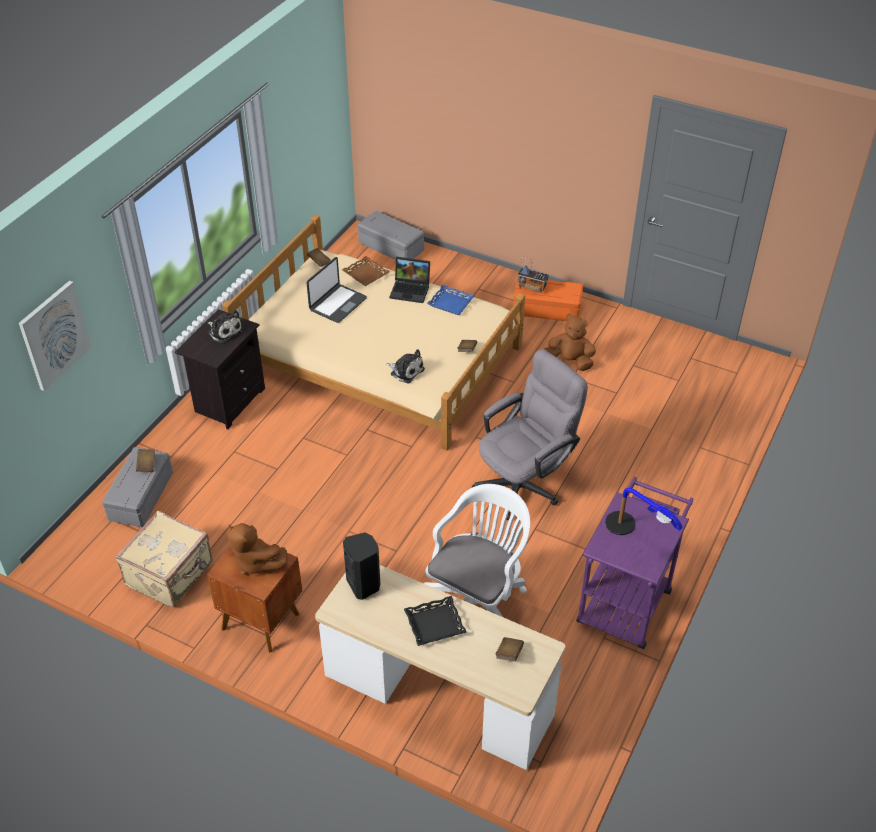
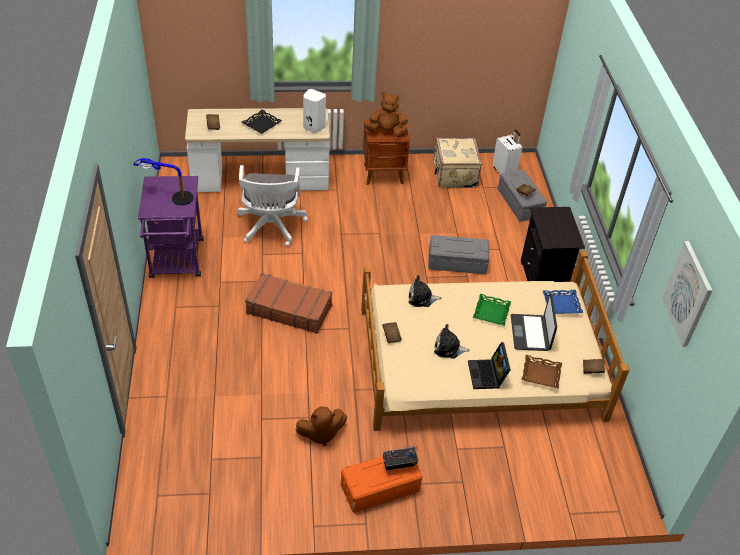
camera: 145 degrees right, 0 degrees up
picture [19,281,92,391] -> picture moved to [662,241,713,347]
plush toy [208,310,243,343] -> plush toy moved to [434,324,470,359]
black speaker [343,532,380,600] -> white speaker [303,89,326,133]
grey storage box [358,211,424,260] -> grey storage box moved to [428,235,489,274]
laptop [389,257,430,303] -> laptop turned 75 degrees counterclockwise [468,342,511,389]
blue tray [427,285,475,315] -> blue tray moved to [543,290,583,314]
grey office chair [472,349,588,520] -> brown suitcase [245,273,332,334]
none -> green tray [473,294,511,326]
none -> white suitcase [493,130,522,174]

